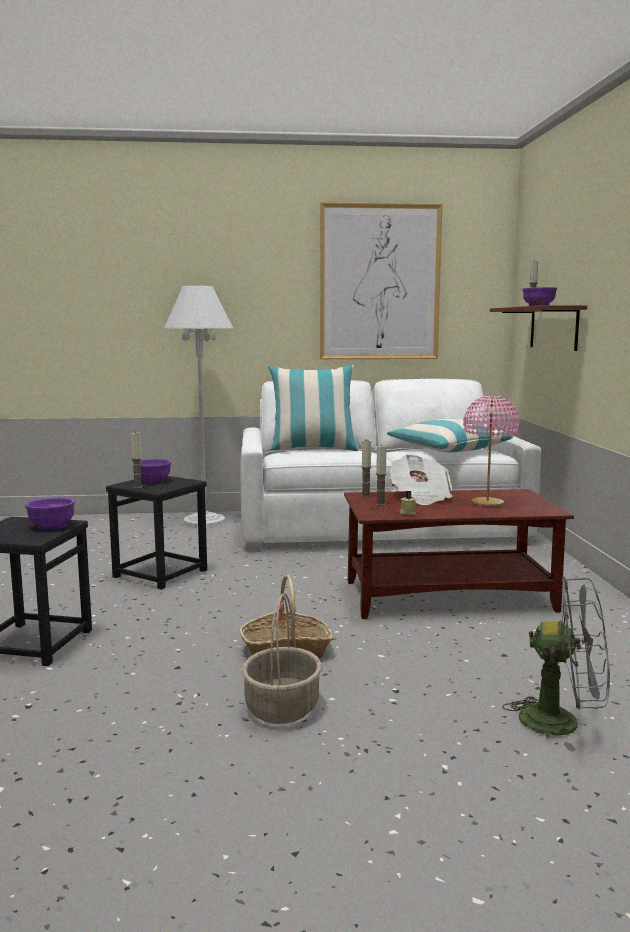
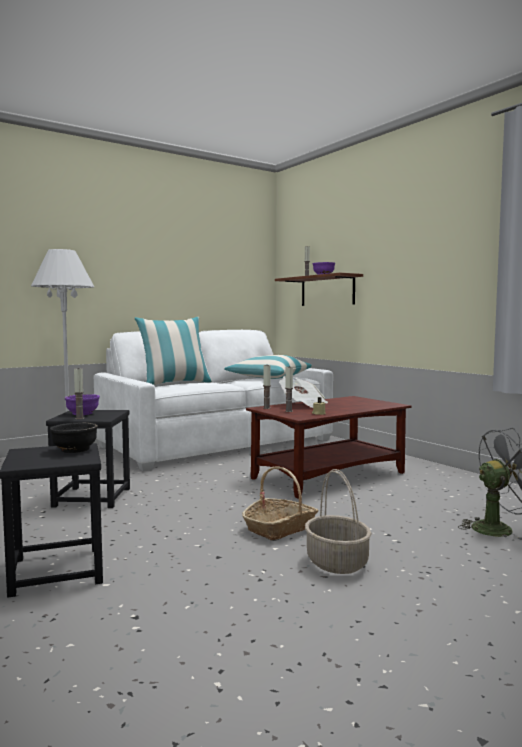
camera: 30 degrees left, 5 degrees down
purple bowl [25,497,75,530] -> black bowl [50,423,98,453]
picture [320,202,443,359] -> none
pink table lamp [463,395,519,506] -> none

